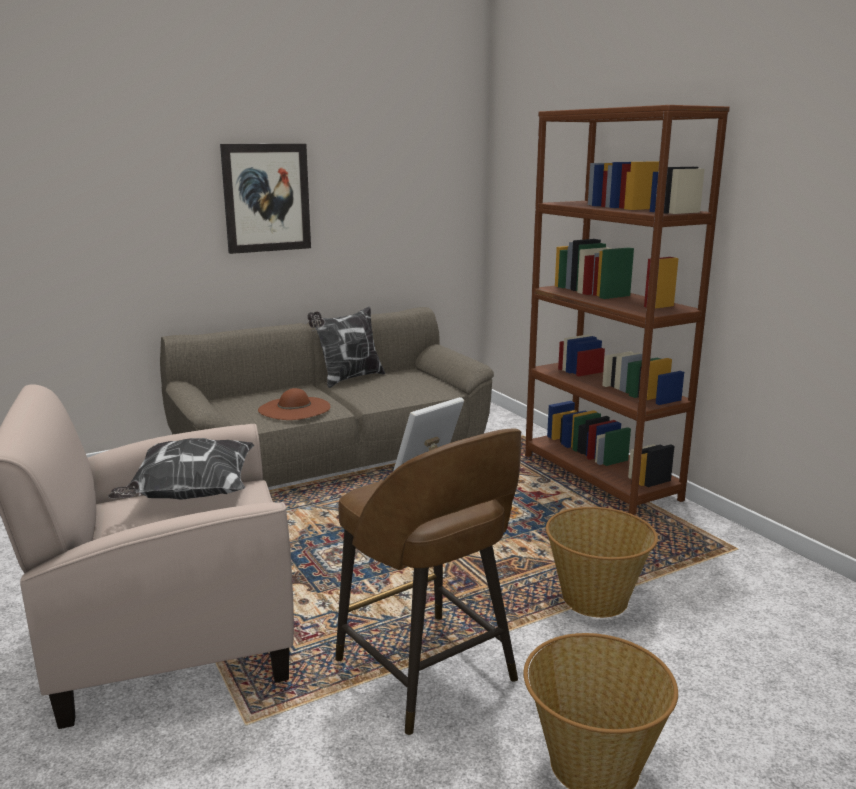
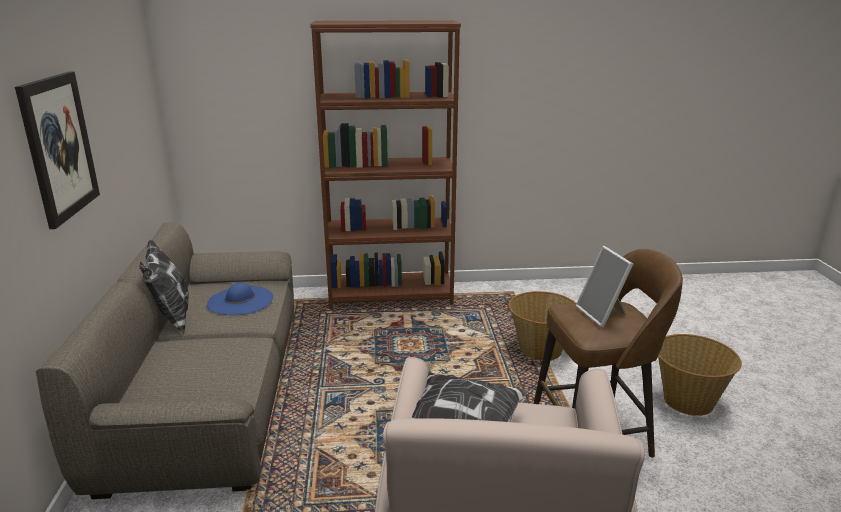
camera: 65 degrees left, 5 degrees up
brown hat [258,388,331,420] -> none
none -> blue hat [207,282,273,315]

